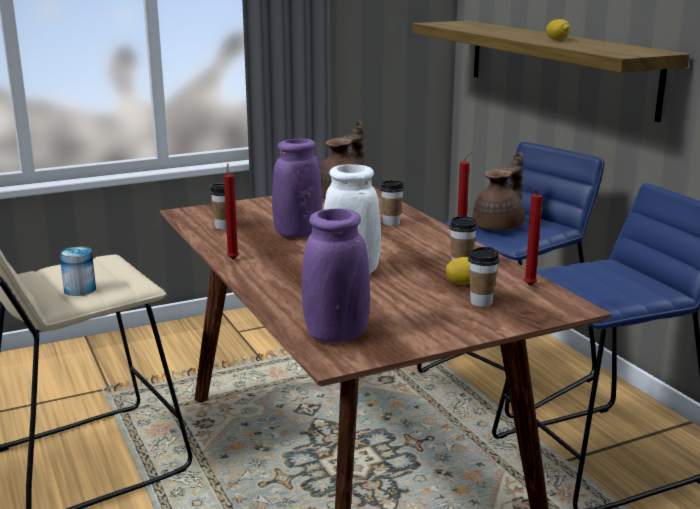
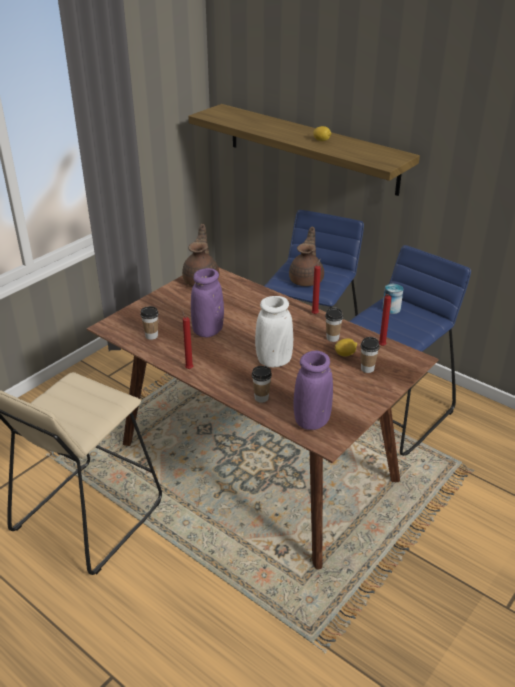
camera: 25 degrees left, 15 degrees up
can [59,247,96,296] -> can moved to [382,284,403,314]
cup [380,180,404,226] -> cup moved to [252,366,272,403]

